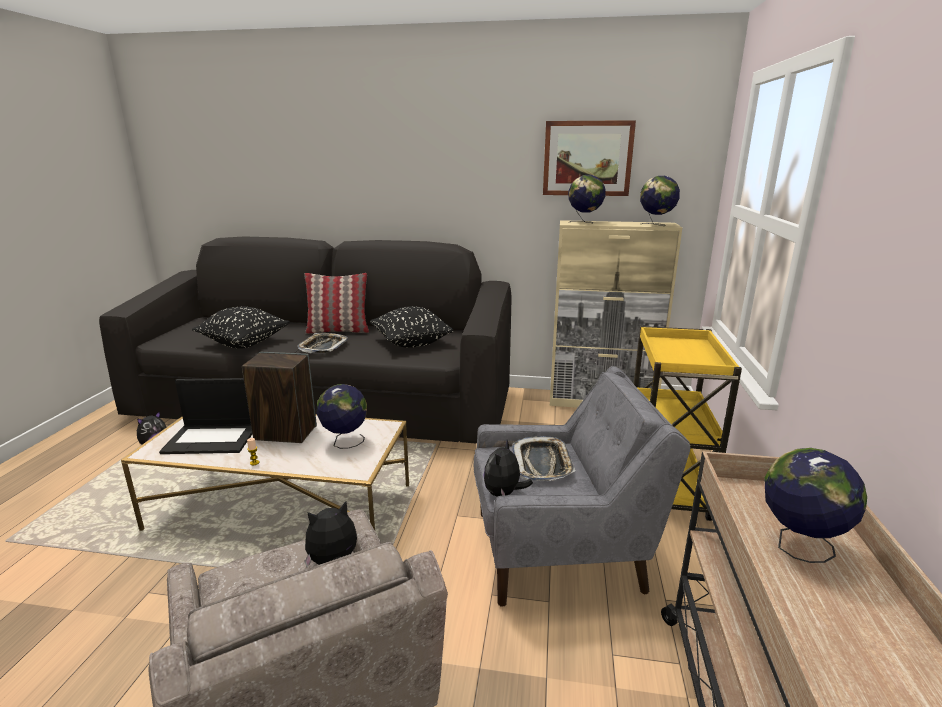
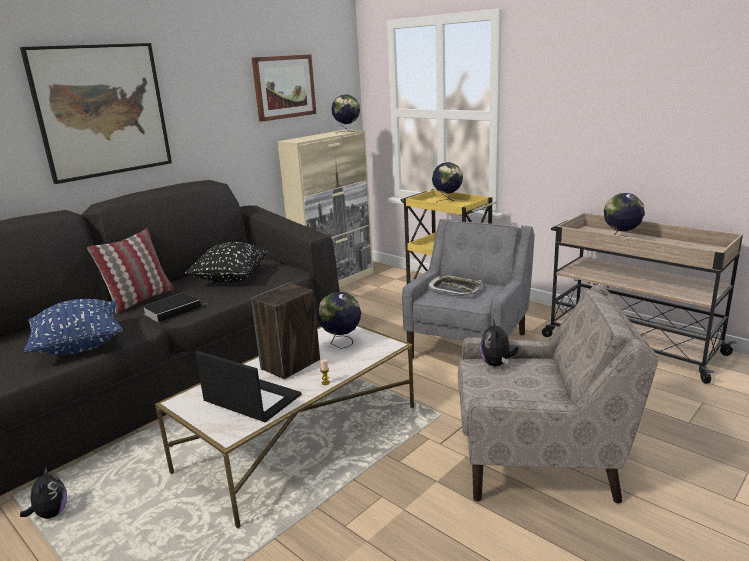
camera: 55 degrees left, 0 degrees up
laptop [159,378,252,454] -> laptop turned 90 degrees counterclockwise [195,351,301,422]
black pillow [192,306,290,349] -> blue pillow [24,299,123,355]
tray [297,333,348,353] -> book [142,293,201,323]
plush toy [484,440,533,497] -> none
globe [568,175,605,223] -> globe moved to [432,162,463,203]
none -> picture [20,43,172,184]

